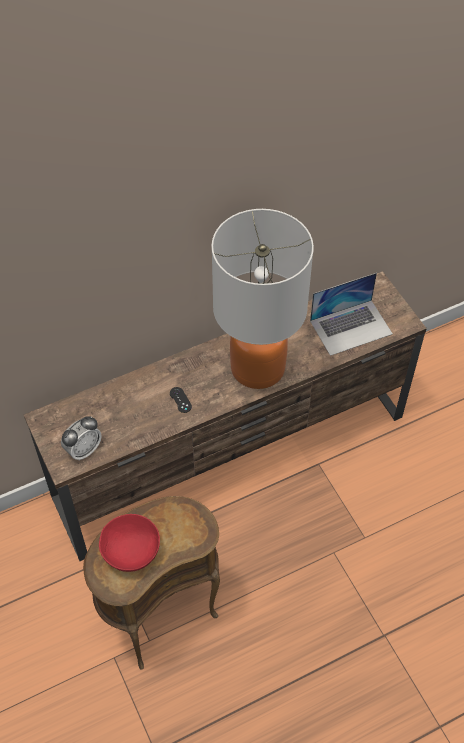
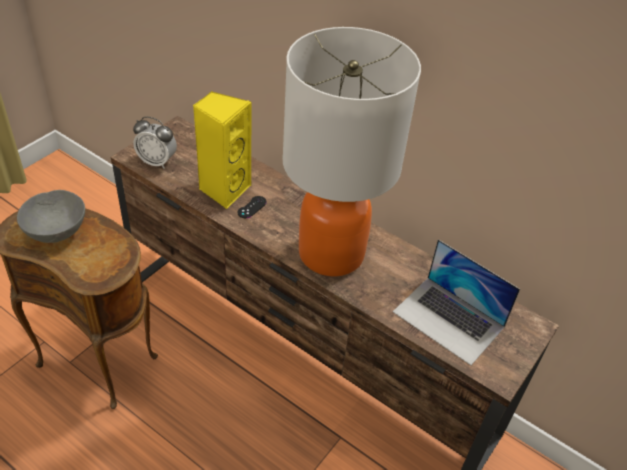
camera: 60 degrees right, 10 degrees down
red bowl [99,514,160,572] -> grey bowl [17,190,85,243]
none -> yellow speaker [193,91,252,209]

